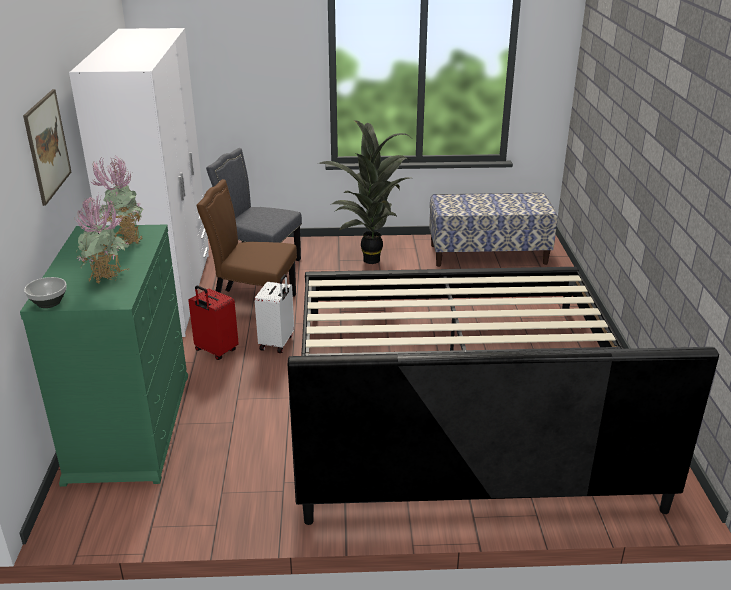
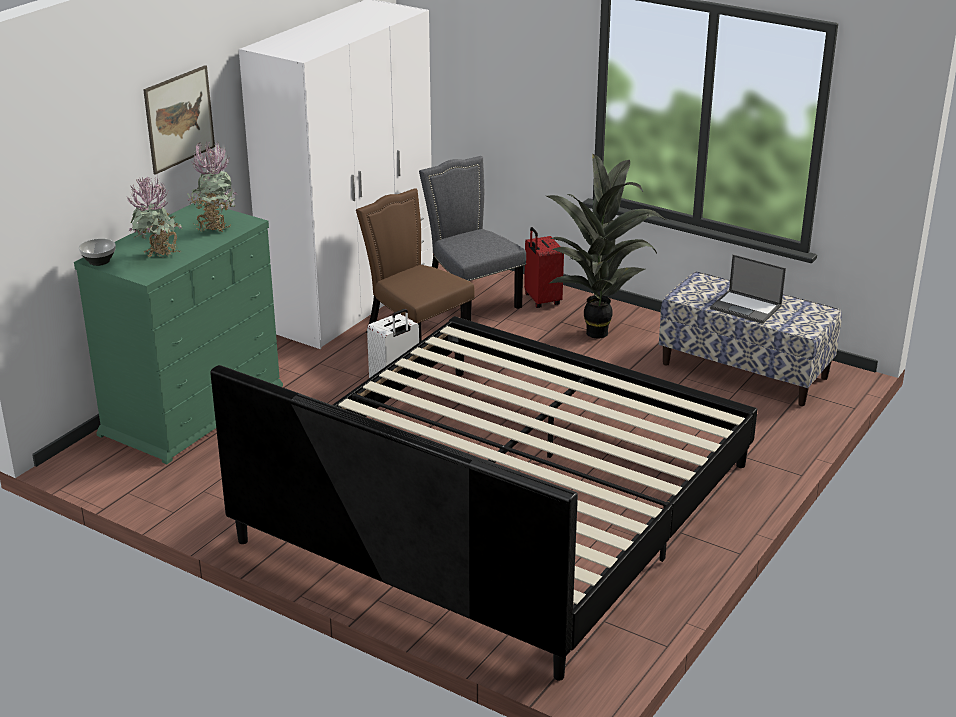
camera: 35 degrees right, 0 degrees up
red suitcase [188,285,239,360] -> red suitcase moved to [524,227,564,308]
none -> laptop [710,255,786,324]

